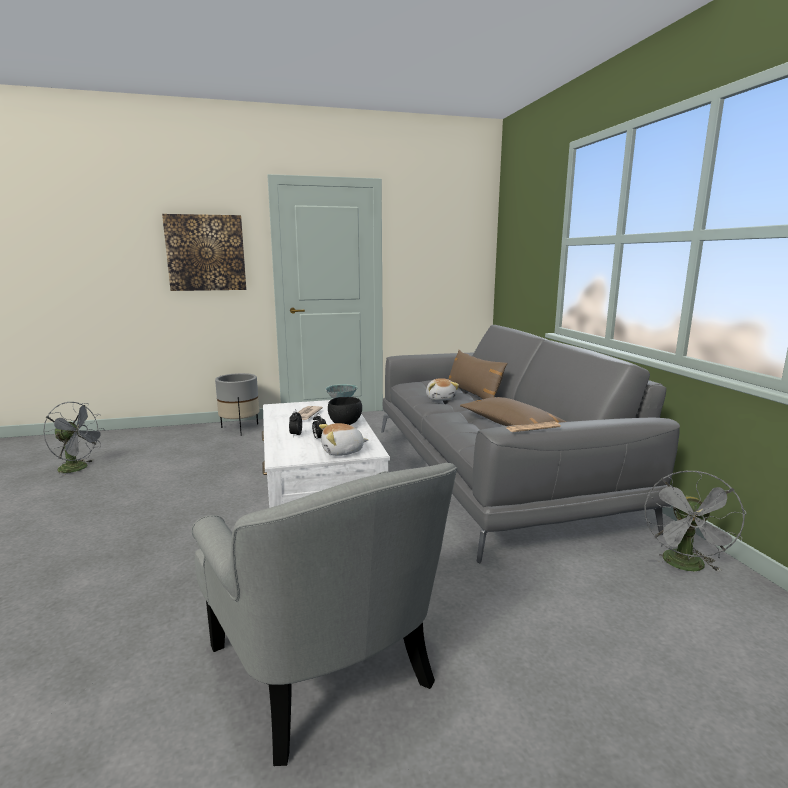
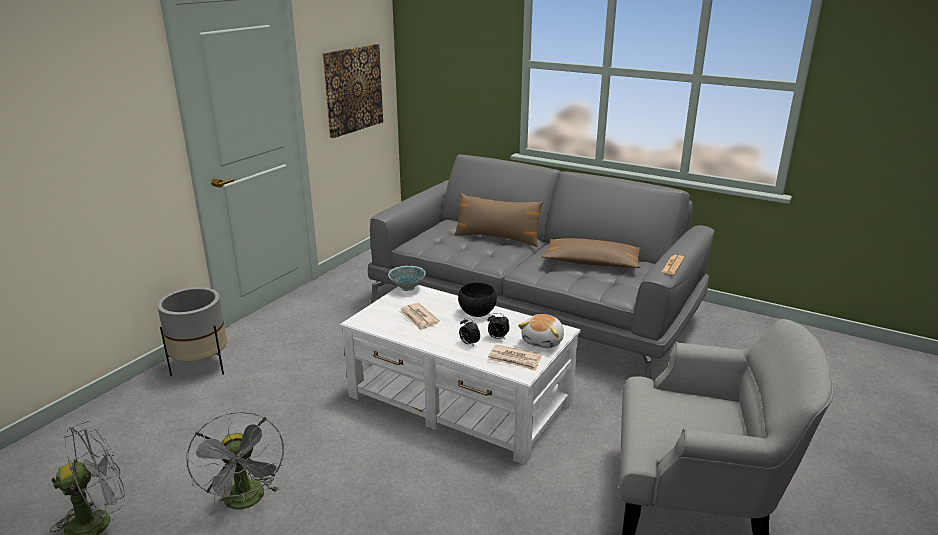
camera: 45 degrees left, 10 degrees up
picture [162,214,246,291] -> picture moved to [322,44,383,138]
plush toy [426,378,459,401] -> none
grey fan [645,471,747,572] -> grey fan moved to [187,412,284,516]
none -> newspaper [488,344,541,371]

